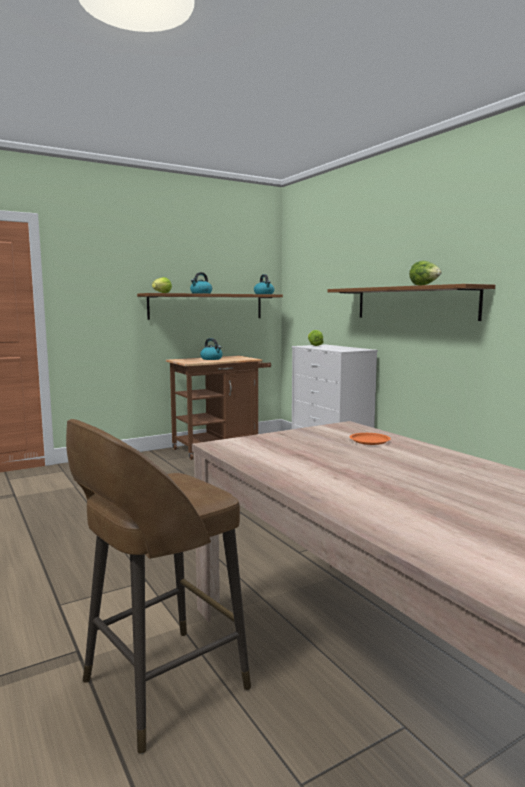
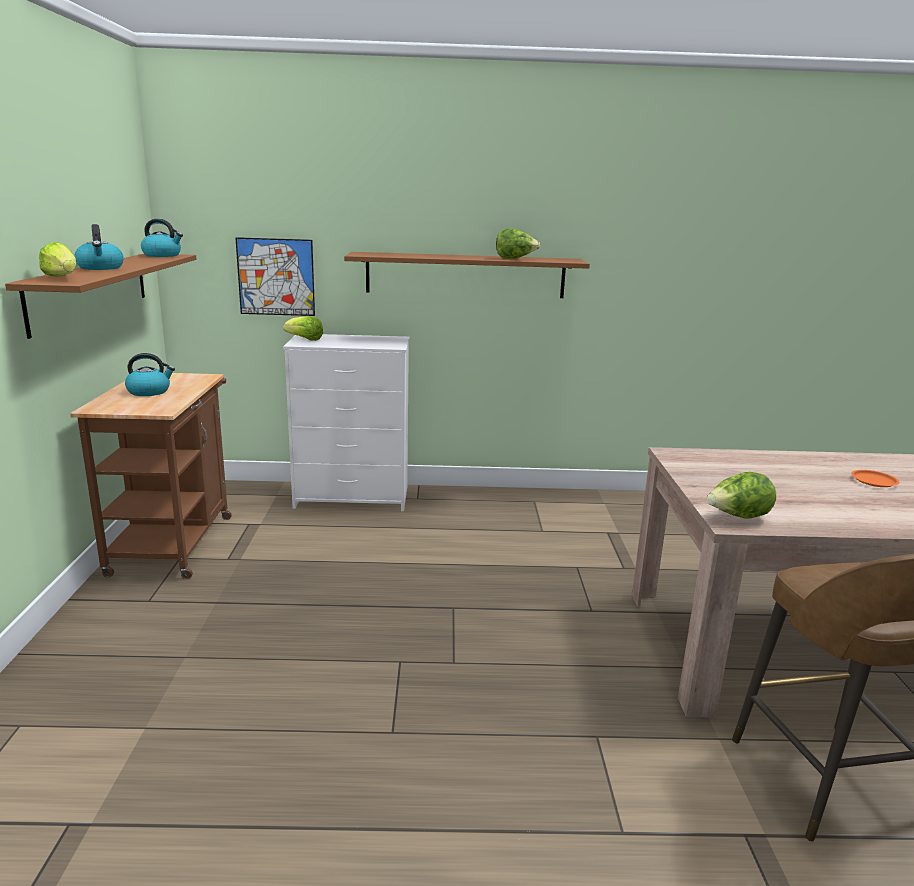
camera: 60 degrees left, 10 degrees up
orange plate [350,433,391,445] -> orange plate moved to [851,470,900,487]
none -> picture [235,237,315,316]
none -> lettuce [707,472,776,519]

